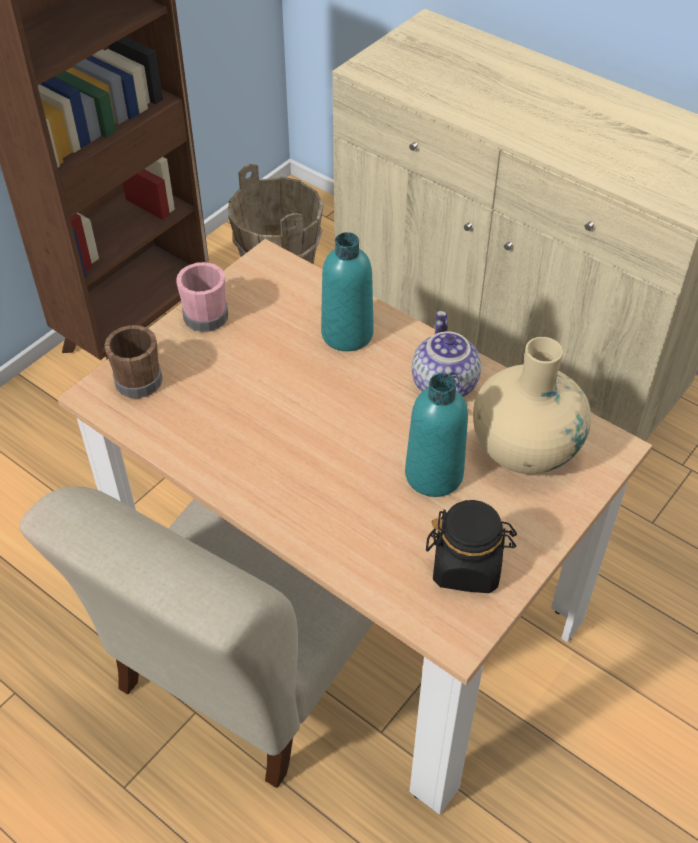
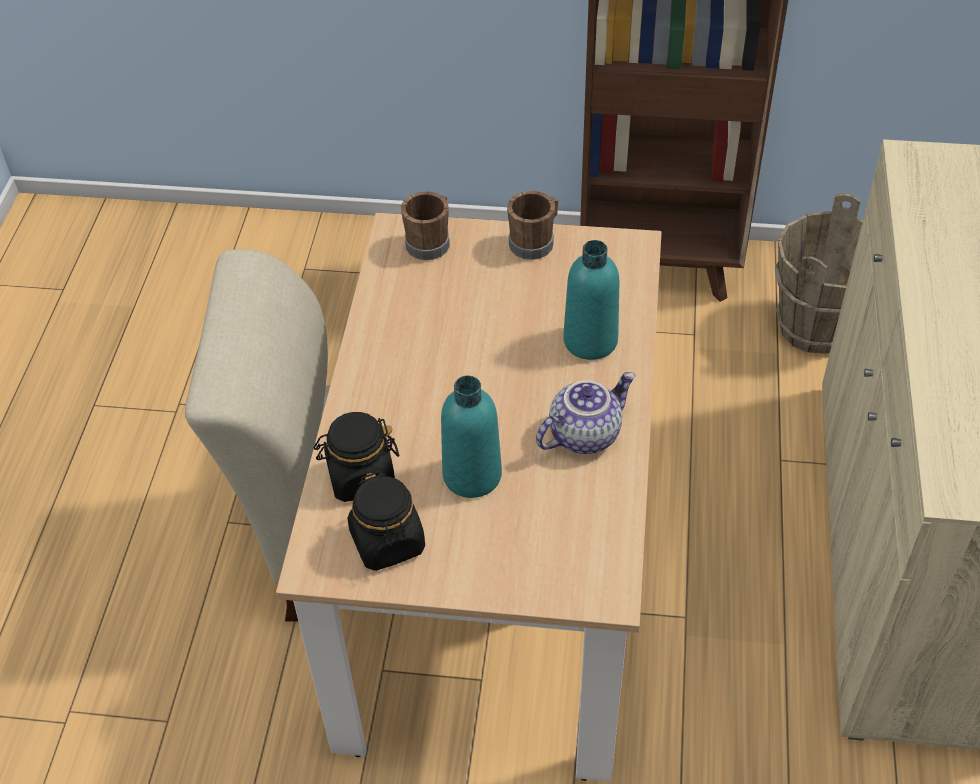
camera: 60 degrees right, 0 degrees up
pink mug [176,262,228,332] -> brown mug [507,191,558,260]
beige vase [473,337,591,474] -> none
none -> black jar [314,412,399,502]

